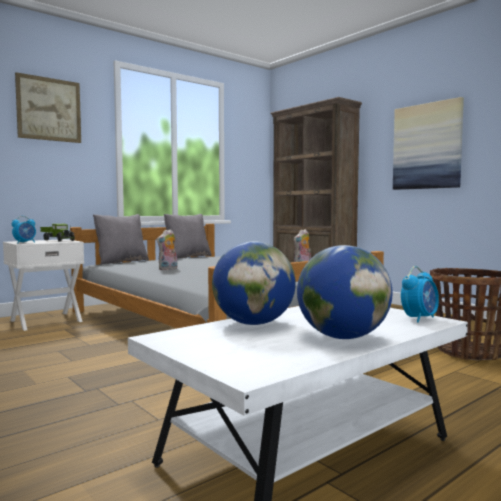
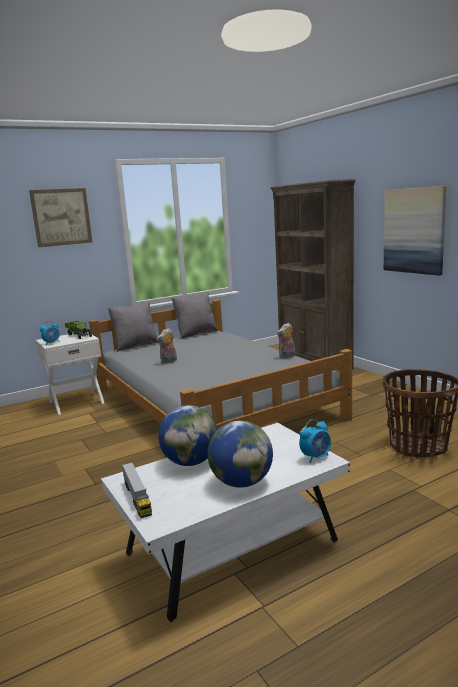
camera: 10 degrees right, 10 degrees up
none -> toy truck [122,462,152,518]

